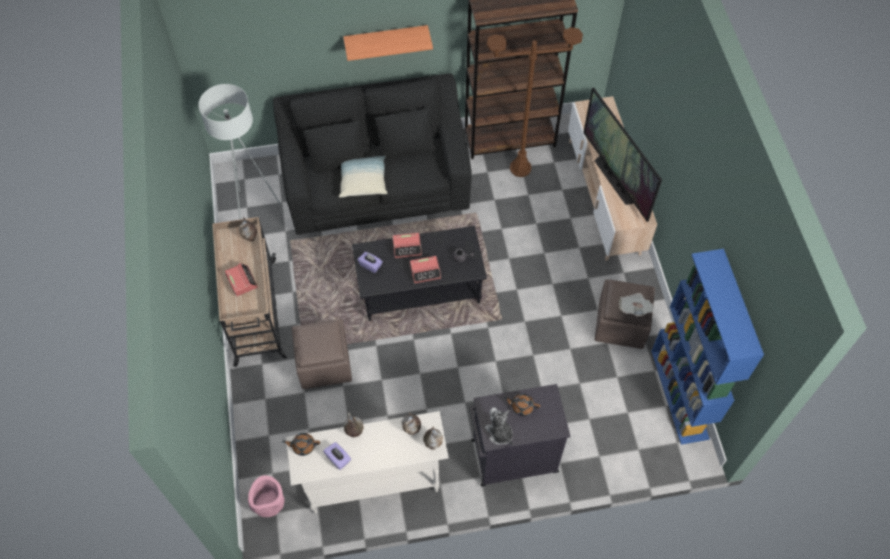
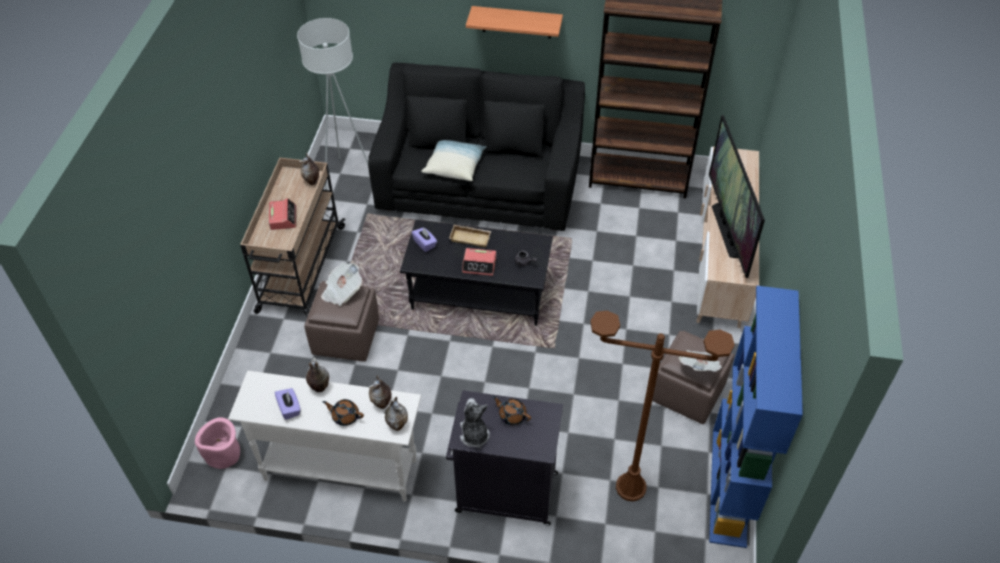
camera: 20 degrees right, 10 degrees down
brown teapot [282,433,320,456] -> brown teapot moved to [323,399,364,426]
alarm clock [393,233,422,258] -> beige tray [449,225,492,247]
brown floor lamp [487,27,583,177] -> brown floor lamp moved to [590,311,735,501]
none -> newspaper [321,262,362,306]

